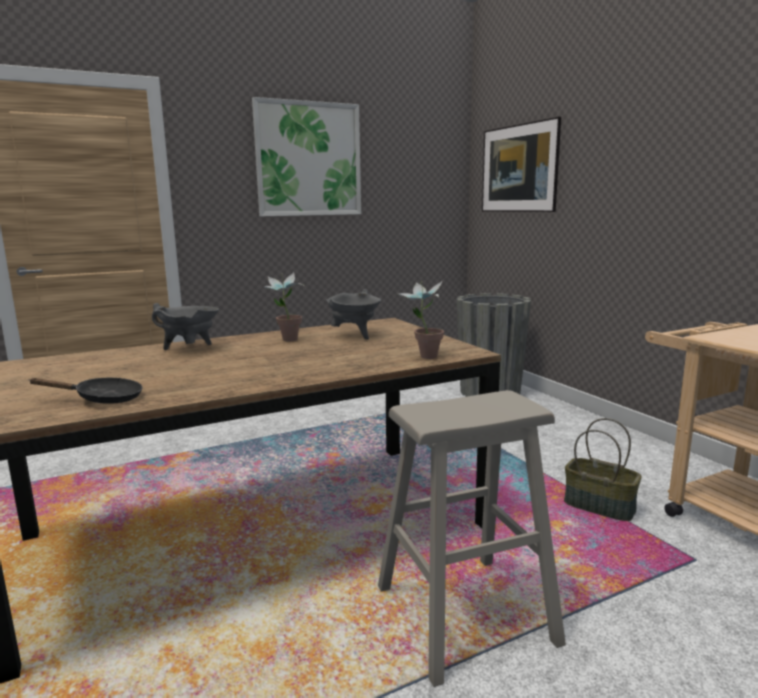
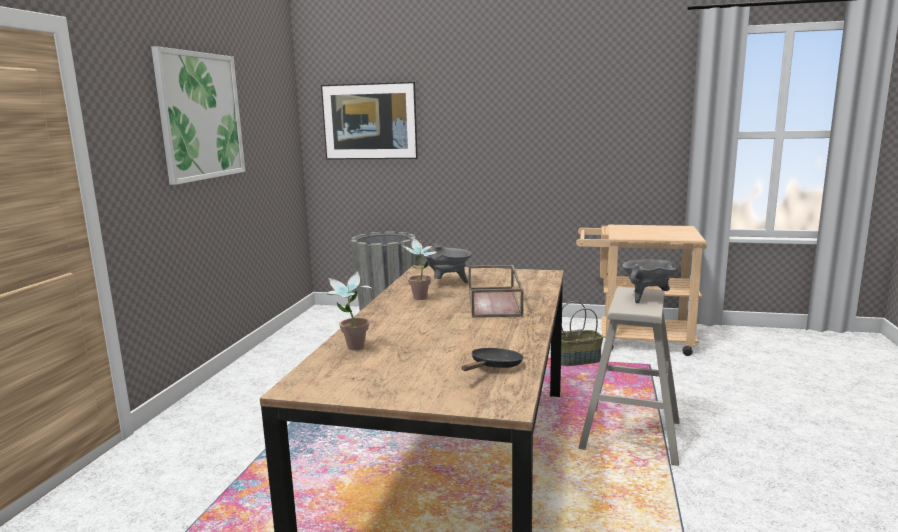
camera: 50 degrees left, 0 degrees up
grey cooking pot [152,303,219,350] -> grey cooking pot moved to [622,260,676,303]
potted plant [396,281,444,359] -> potted plant moved to [327,271,373,350]
none -> brown tray [469,265,523,318]

